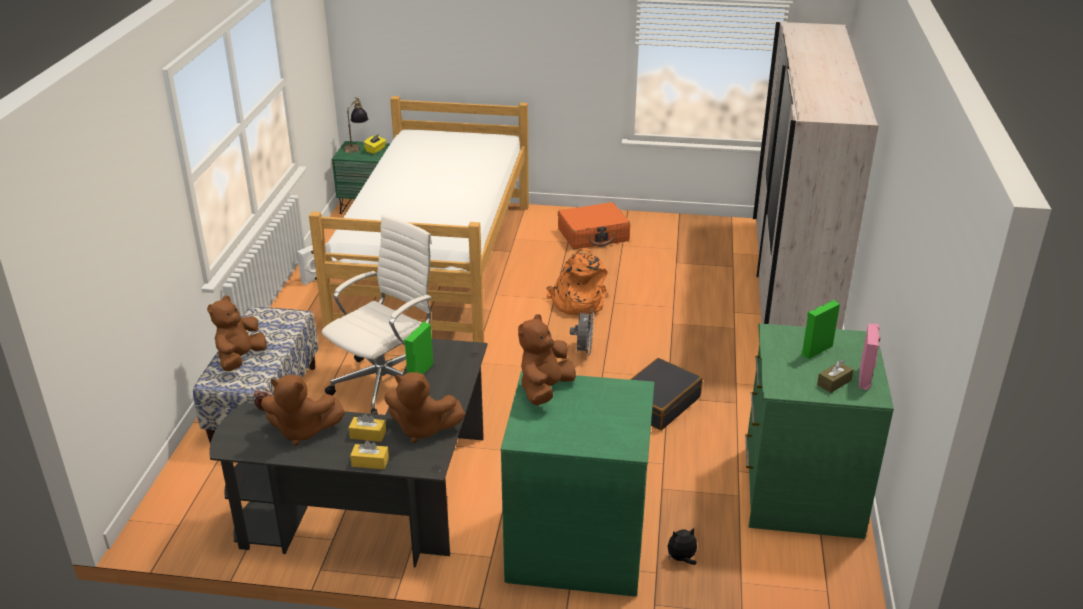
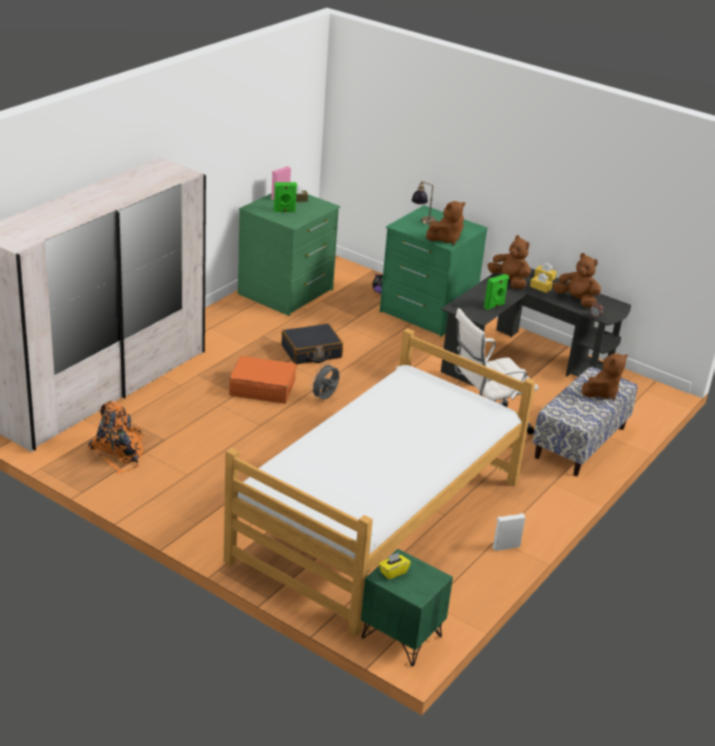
camera: 155 degrees left, 0 degrees up
table lamp [343,97,368,153] -> table lamp moved to [412,180,437,224]
orange backpack [546,248,608,315] -> orange backpack moved to [88,401,144,474]
orange suitcase [558,202,630,249] -> orange suitcase moved to [229,356,296,403]

